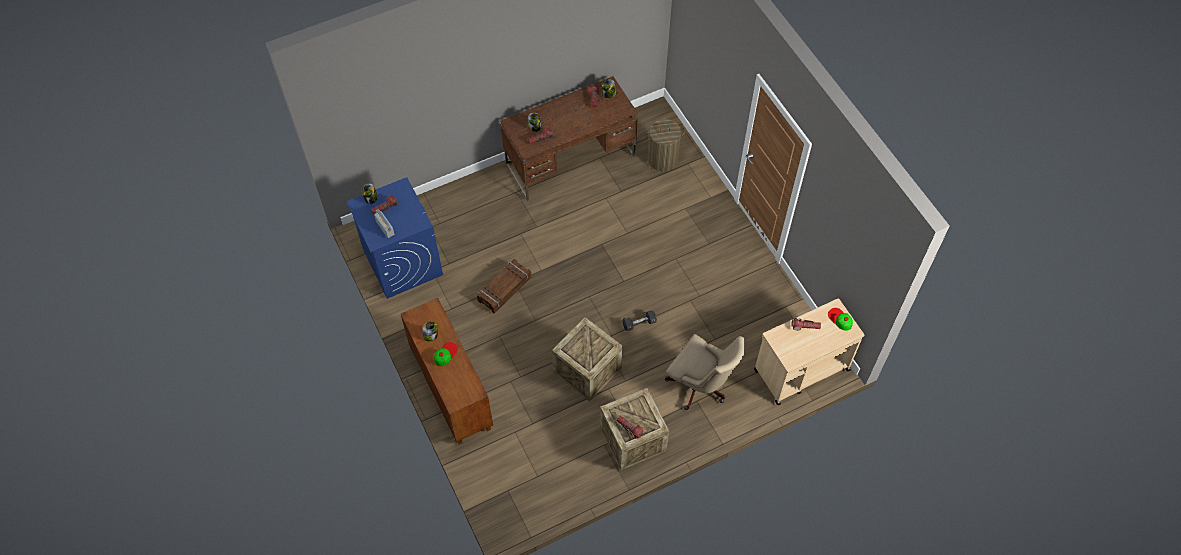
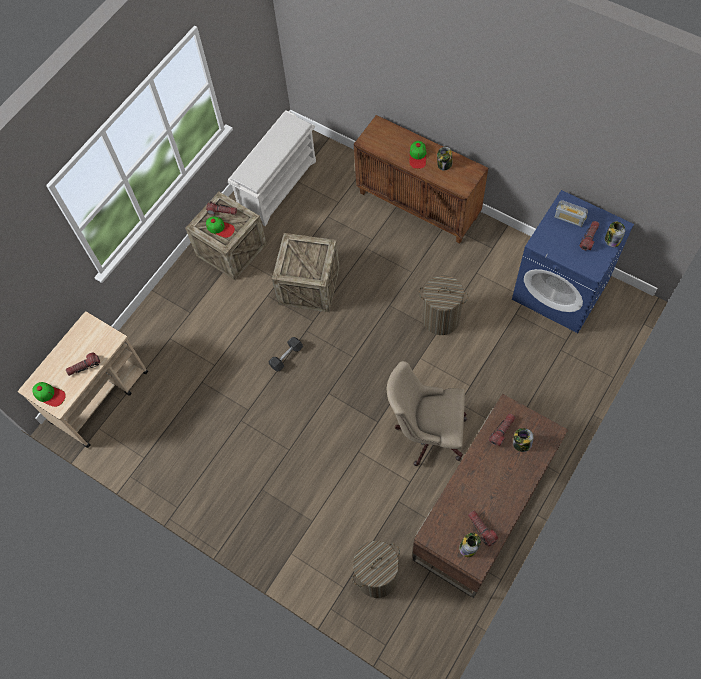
camera: 155 degrees right, 5 degrees up
crate [477,259,531,314] -> laundry basket [419,275,468,335]
beige office chair [665,334,745,410] -> beige office chair moved to [387,361,467,466]
none -> cap [206,216,235,238]
none -> white shoe rack [228,110,316,226]

